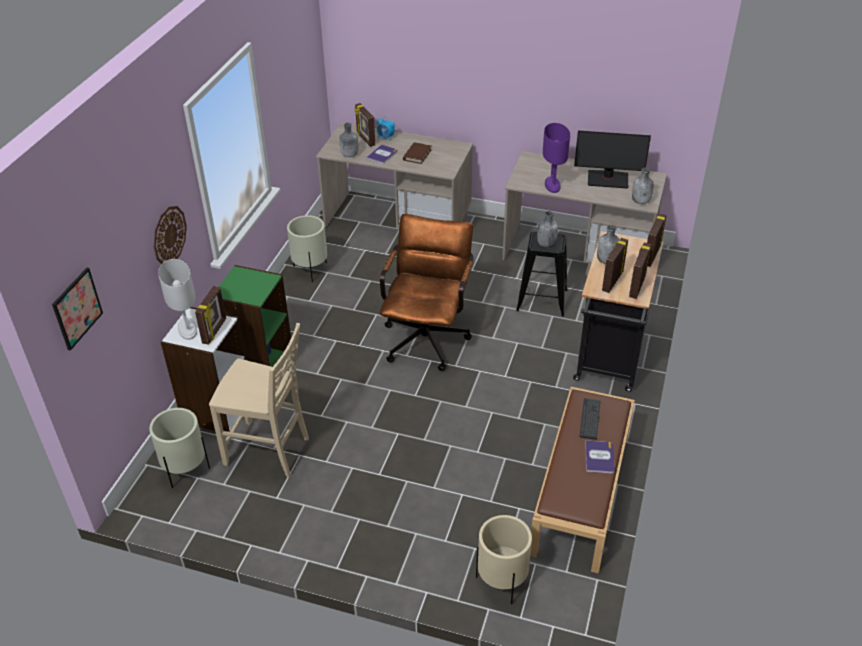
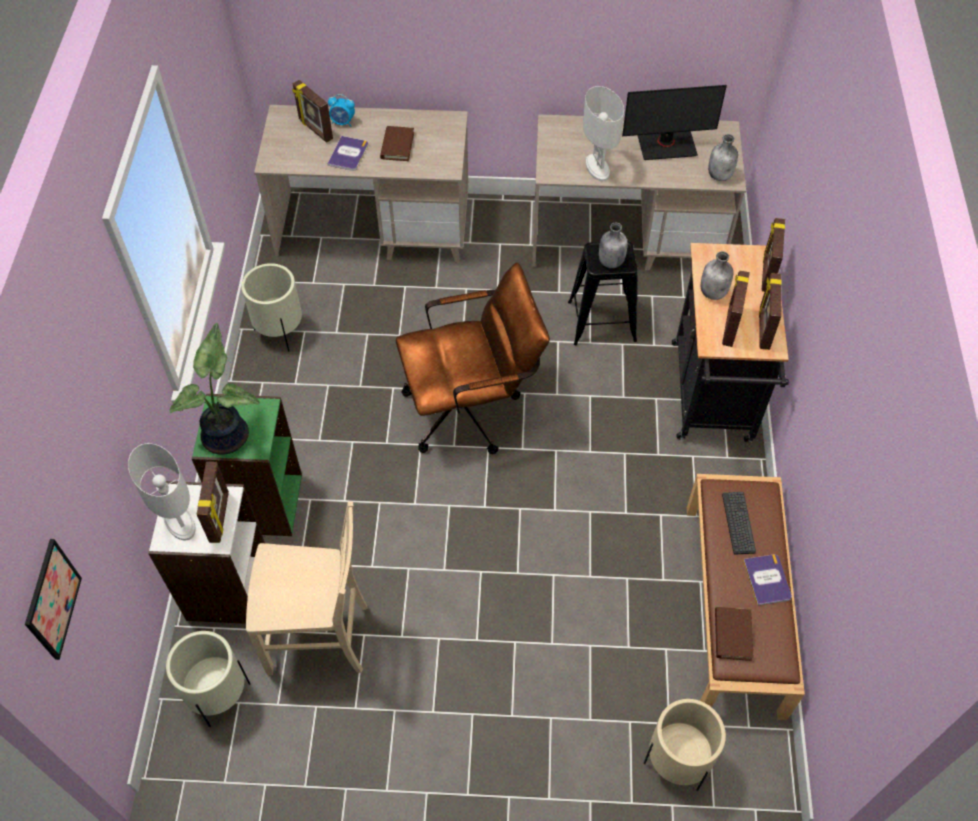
camera: 15 degrees left, 15 degrees up
wall clock [154,206,187,264] -> none
grey bottle [340,123,358,157] -> none
brown office chair [380,214,474,371] -> brown office chair turned 75 degrees clockwise [396,262,550,454]
purple table lamp [543,123,570,193] -> white table lamp [583,86,624,181]
none -> potted plant [170,323,260,455]
none -> brown book [715,607,754,661]

